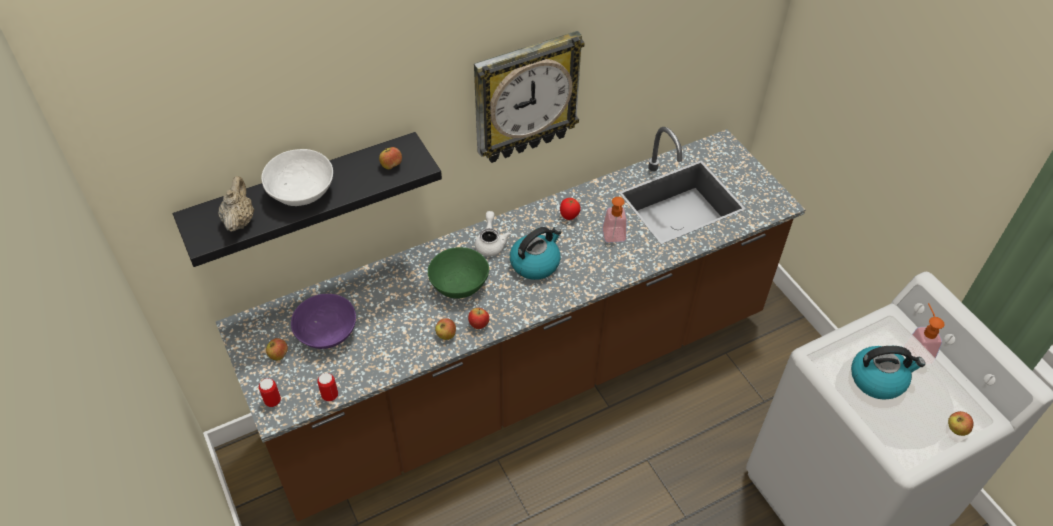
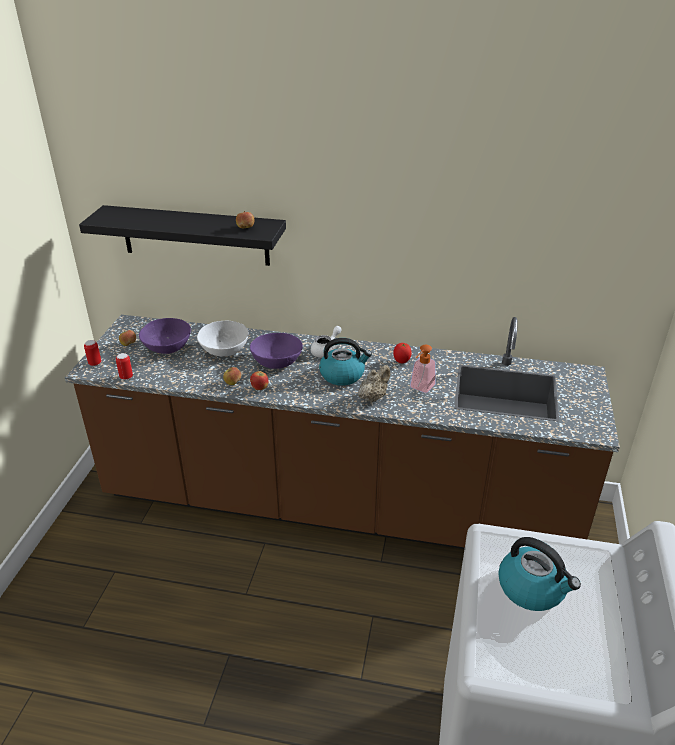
camera: 40 degrees right, 15 degrees down
beige teapot [218,176,254,232] -> beige teapot moved to [358,365,390,403]
white bowl [261,149,333,206] -> white bowl moved to [197,321,249,356]
green bowl [428,247,489,298] -> purple bowl [250,333,303,369]
wall clock [474,31,585,163] -> none
soap dispenser [904,303,944,365] -> none
apple [948,411,974,436] -> none

